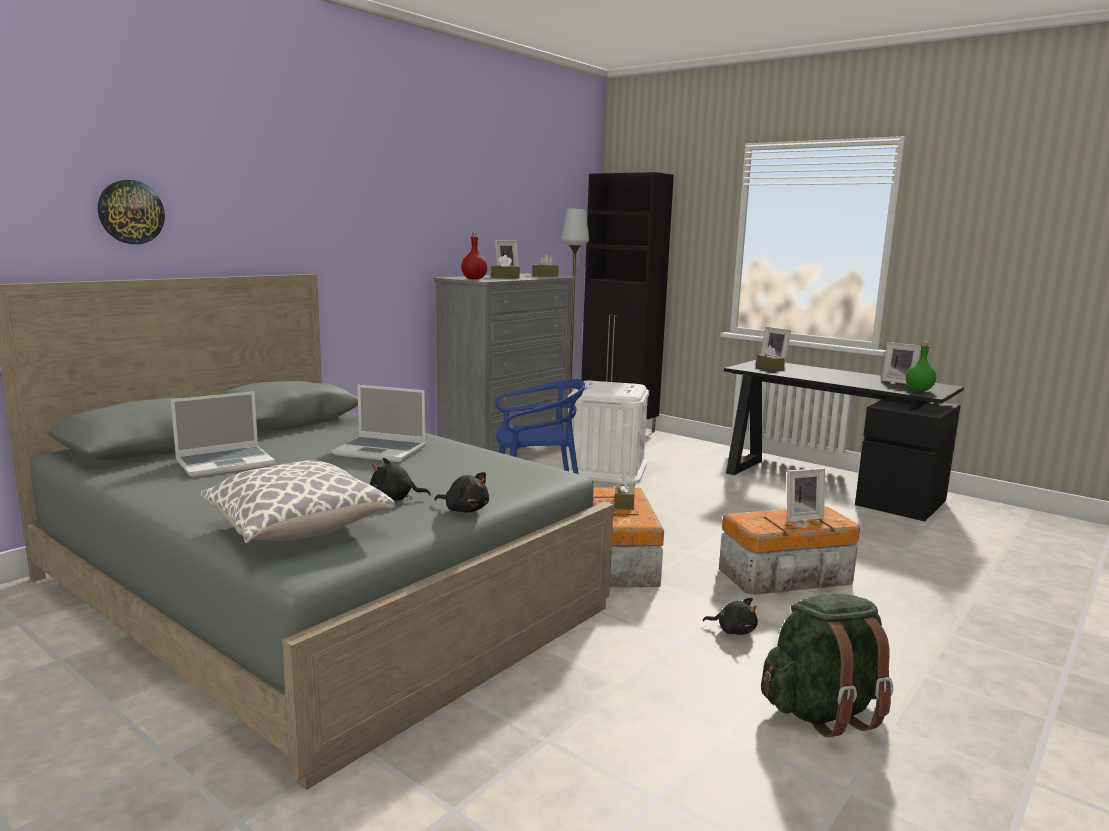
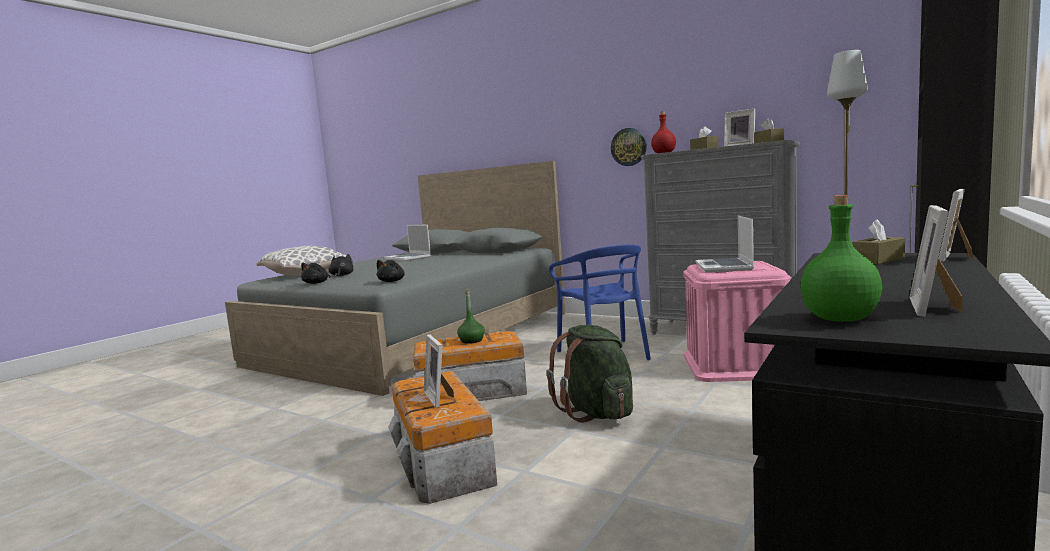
camera: 85 degrees right, 5 degrees down
wall clock [98,180,165,244] -> wall clock moved to [611,128,647,166]
laptop [332,385,426,462] -> laptop moved to [696,216,754,272]
white storage box [567,380,649,484] -> pink storage box [684,261,792,382]
brown tissue box [614,474,635,510] -> green bottle [457,289,485,344]
black plush toy [703,598,758,635] -> black plush toy moved to [377,260,405,282]
green backpack [761,594,893,737] -> green backpack moved to [547,325,633,423]

